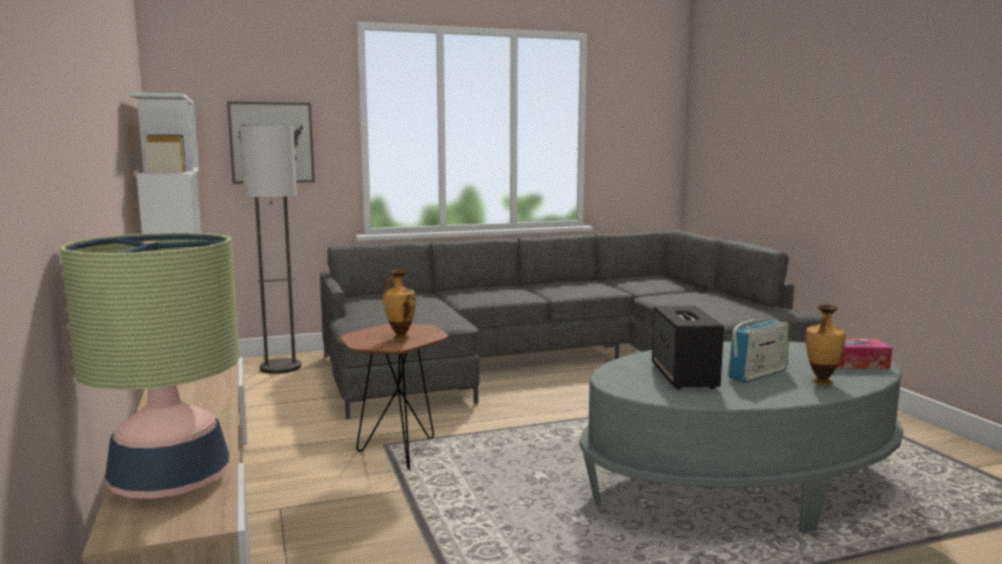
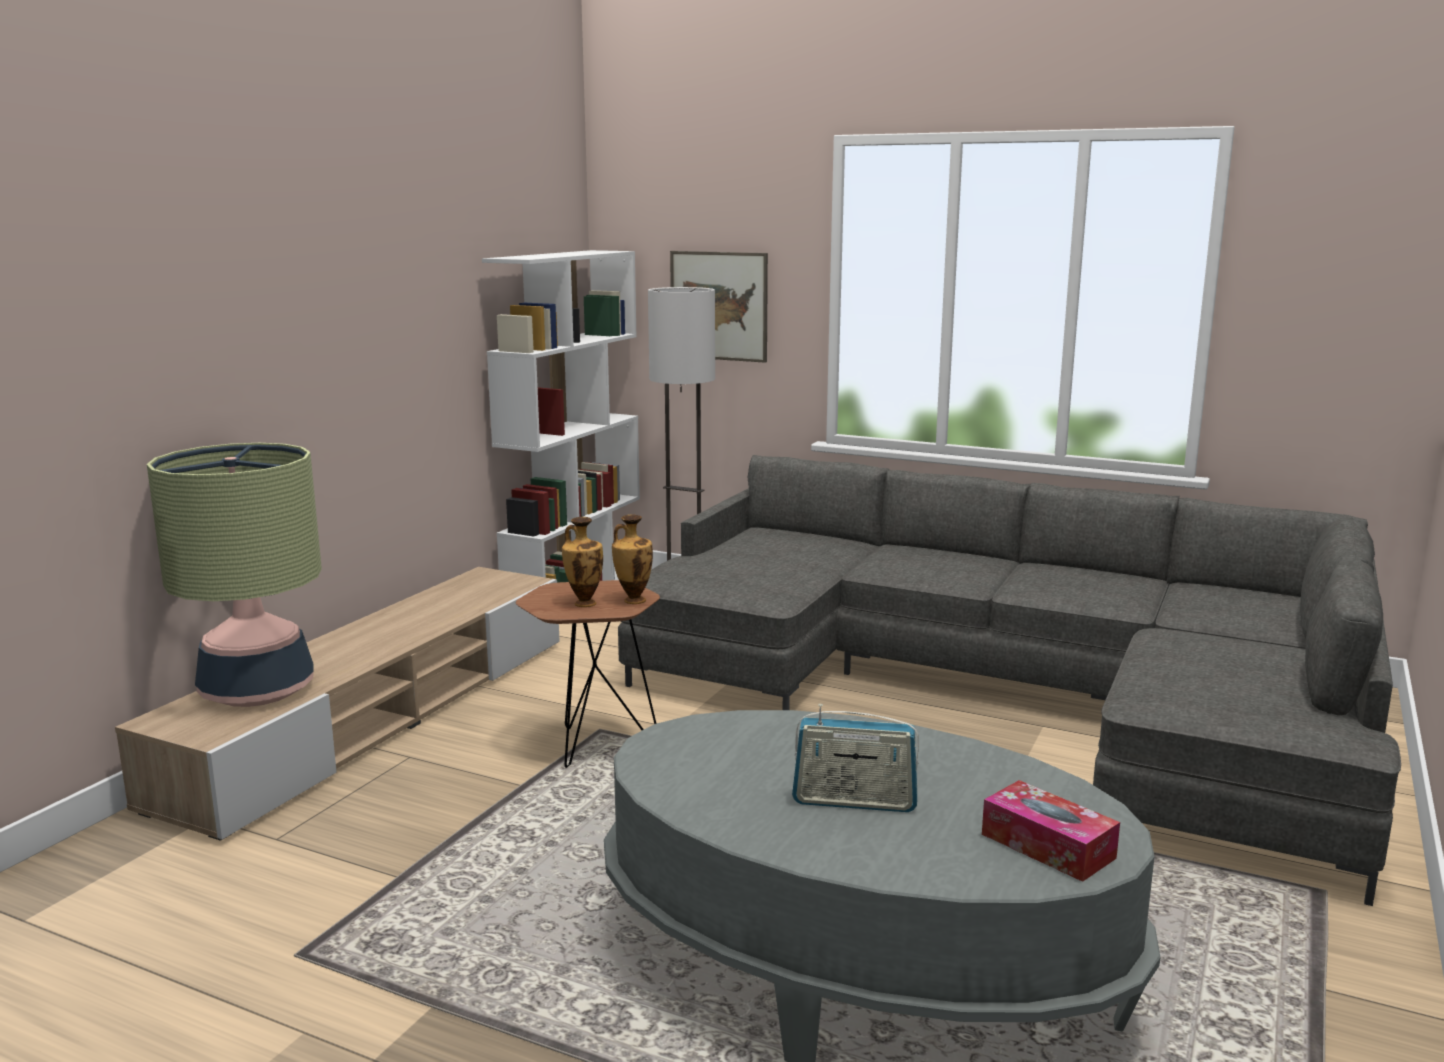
camera: 45 degrees right, 5 degrees up
speaker [652,306,724,390] -> none
vase [806,305,846,385] -> vase moved to [612,514,653,604]

